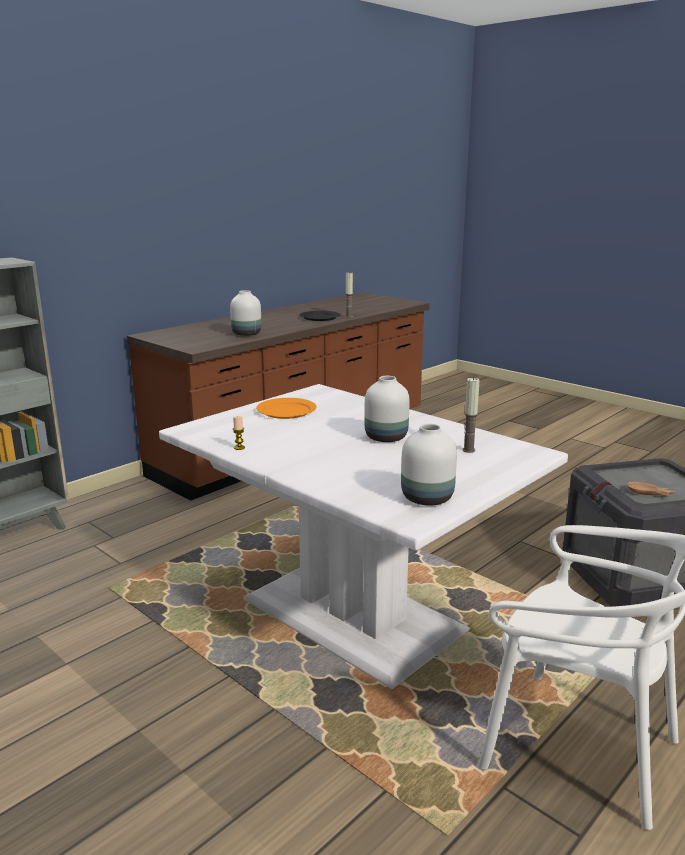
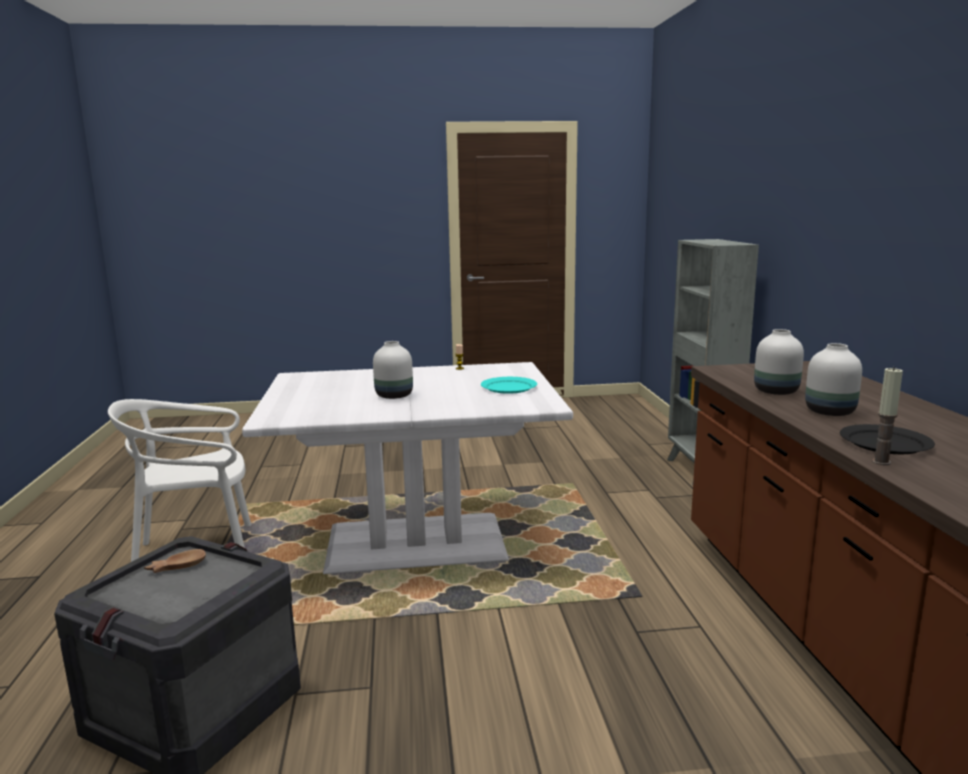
camera: 130 degrees right, 5 degrees down
orange plate [256,398,317,419] -> turquoise plate [481,377,537,394]
white vase [401,424,457,506] -> white vase moved to [805,343,862,416]
candle [462,377,480,453] -> none

